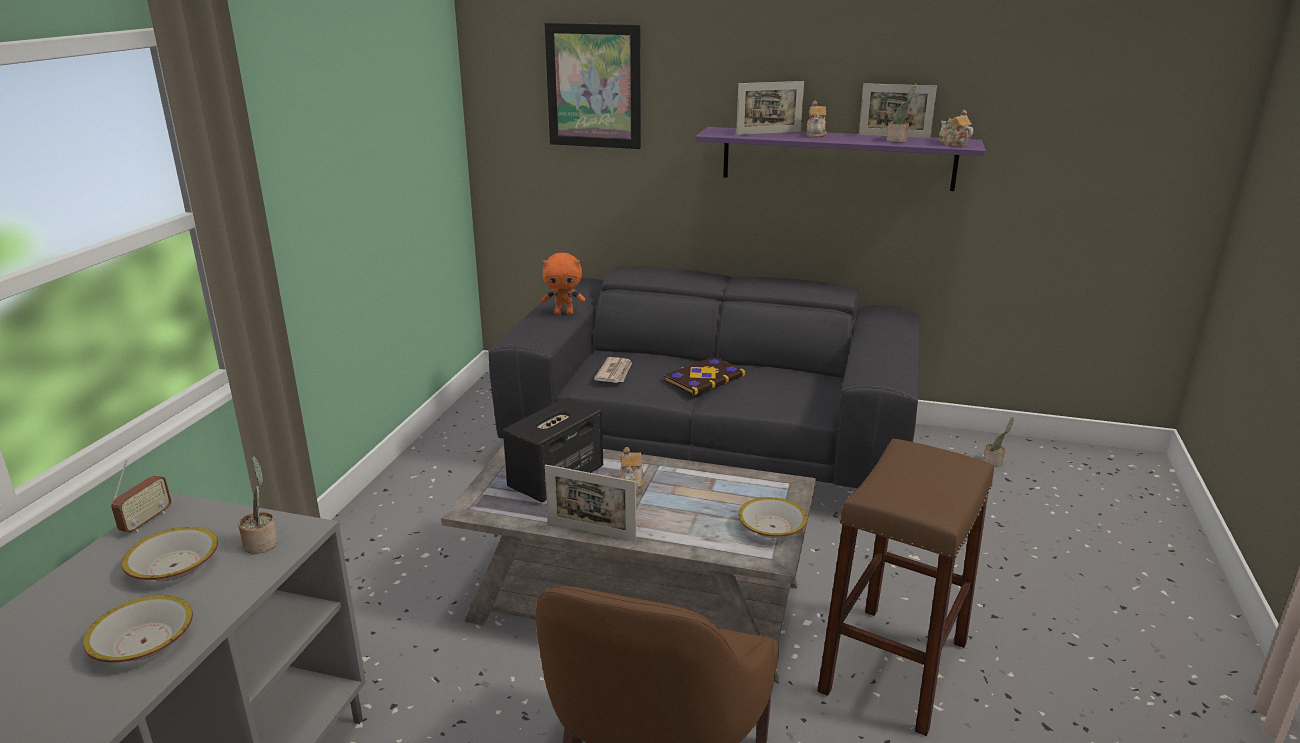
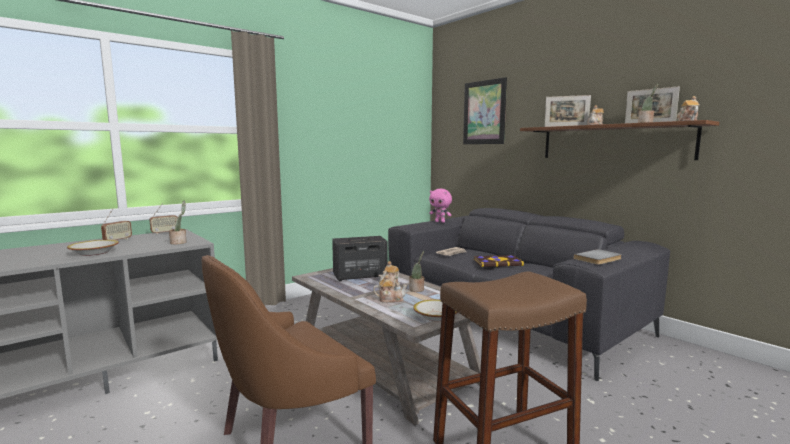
camera: 35 degrees right, 15 degrees down
bowl [122,527,218,581] -> none
orange plush toy [541,253,585,315] -> pink plush toy [429,189,452,223]
picture frame [545,465,636,542] -> none
purple shelf [695,127,985,191] -> brown shelf [520,120,719,160]
potted plant [983,417,1014,467] -> potted plant moved to [409,251,424,292]
none -> radio [101,208,132,240]
none -> teapot [373,275,408,303]
none -> grey book [573,249,622,265]

